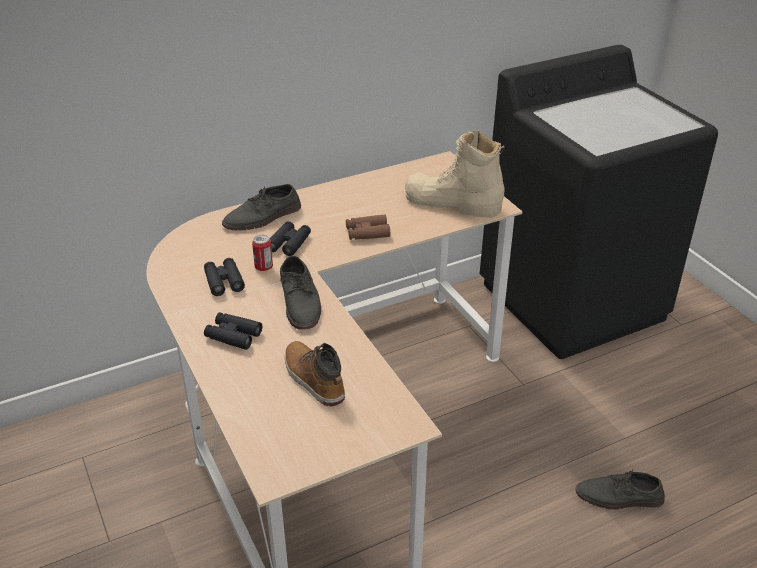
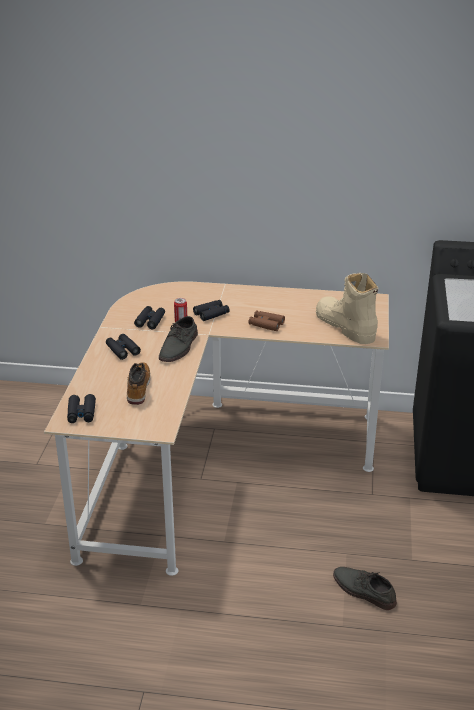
camera: 35 degrees right, 5 degrees down
grey shoe [222,184,301,230] -> none
none -> black binoculars [67,394,96,423]

